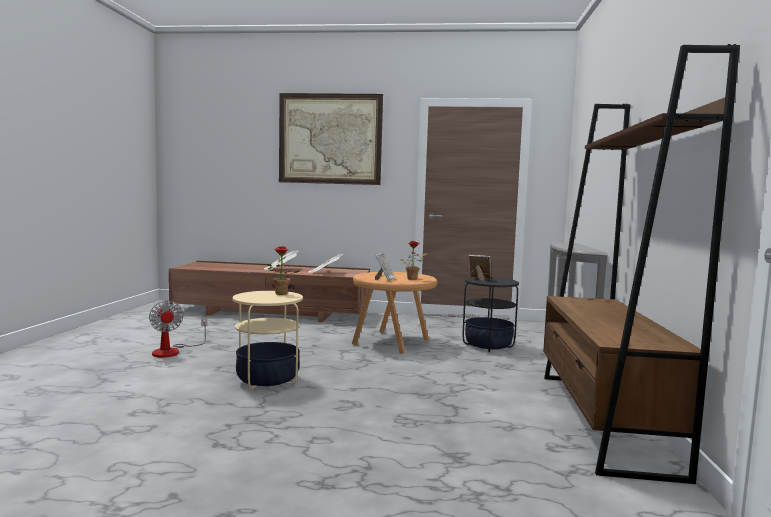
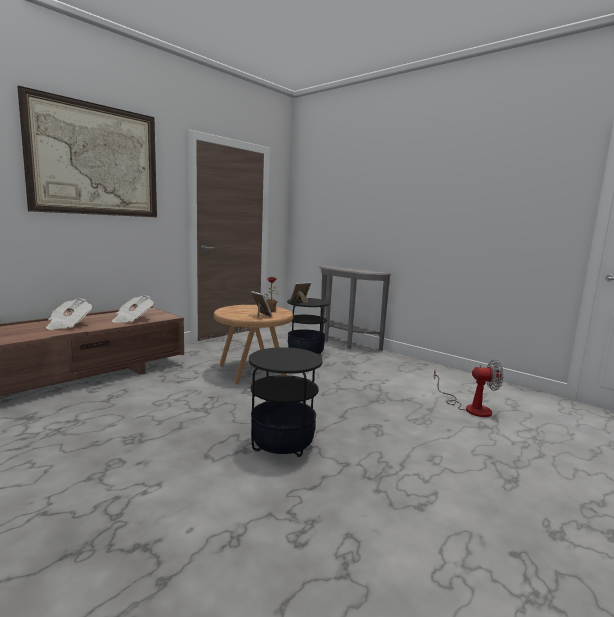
camera: 55 degrees left, 5 degrees up
fan [149,301,207,358] -> fan moved to [434,360,503,417]
beige side table [233,291,303,390] -> black side table [249,347,323,457]
potted plant [267,246,299,295] -> none
brown bookcase [543,44,740,484] -> none

